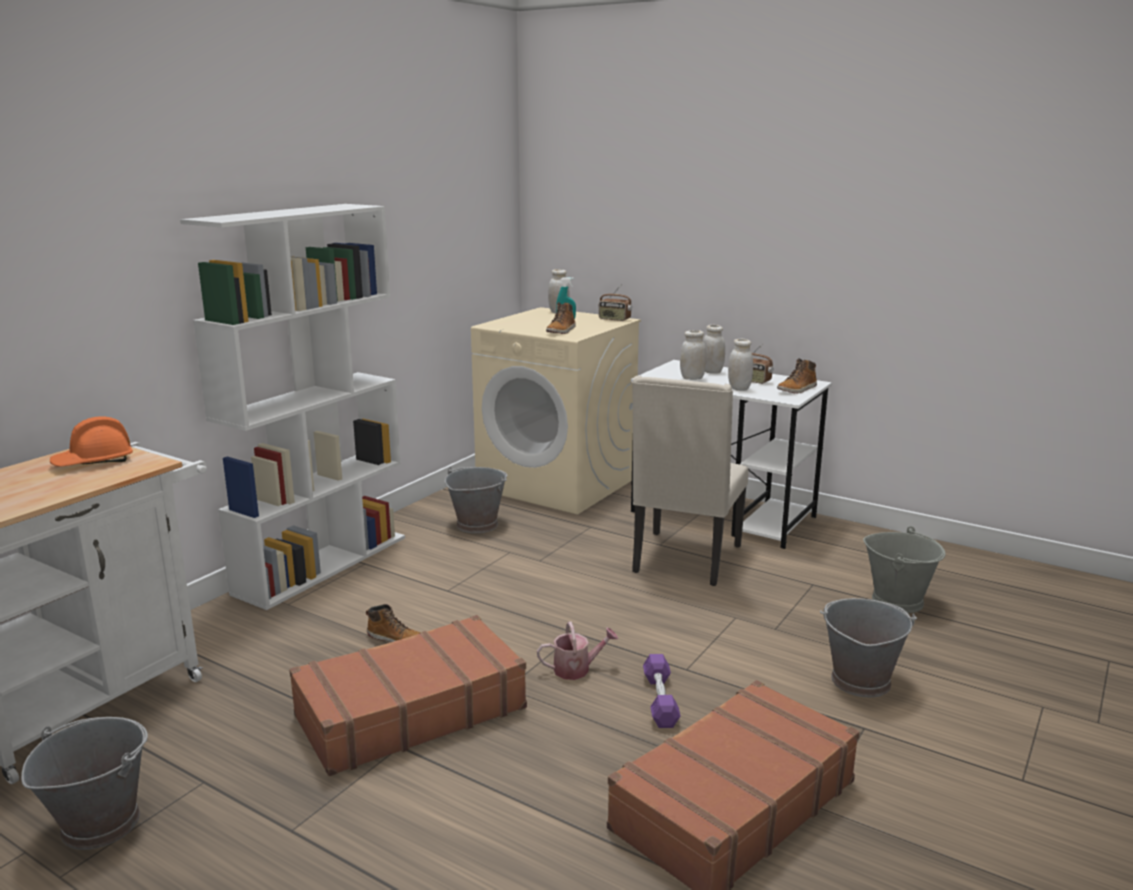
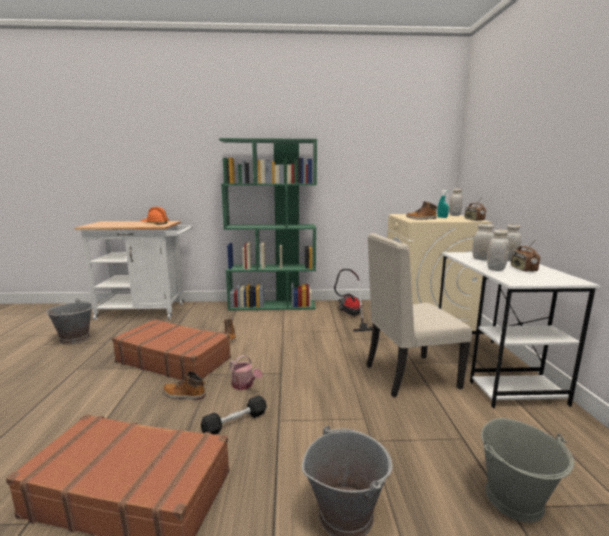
camera: 55 degrees right, 5 degrees down
white bookcase [180,204,405,610] -> green bookcase [219,138,317,310]
grey bucket [445,467,508,533] -> vacuum cleaner [334,269,372,332]
purple dumbbell [643,654,681,728] -> black dumbbell [201,395,267,435]
boot [777,358,817,394] -> boot moved to [163,372,206,400]

